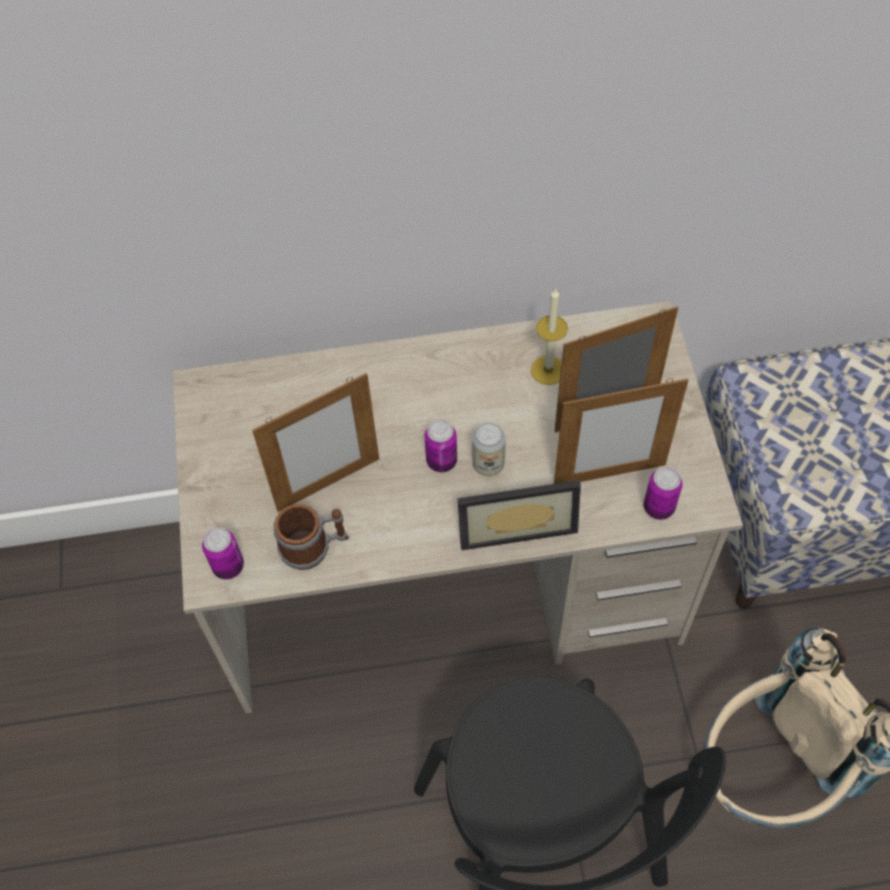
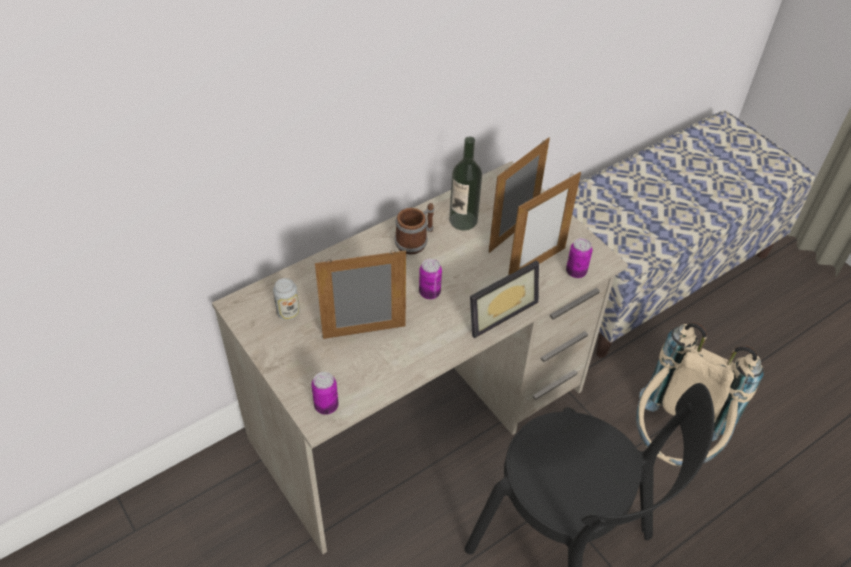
camera: 30 degrees left, 10 degrees down
picture frame [252,373,379,512] -> picture frame turned 135 degrees counterclockwise [315,250,406,339]
mug [274,504,349,570] -> mug moved to [395,203,434,255]
can [472,422,506,476] -> can moved to [273,278,300,320]
candle [531,289,568,385] -> bottle [449,137,482,230]

